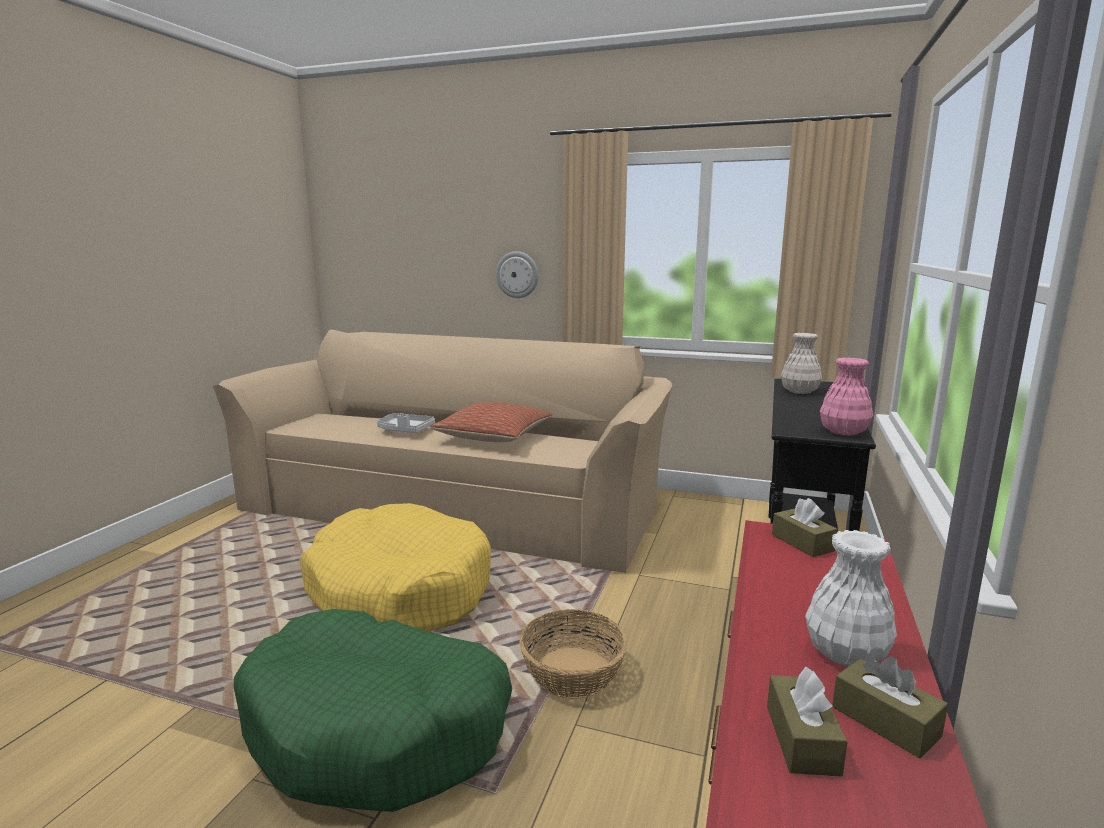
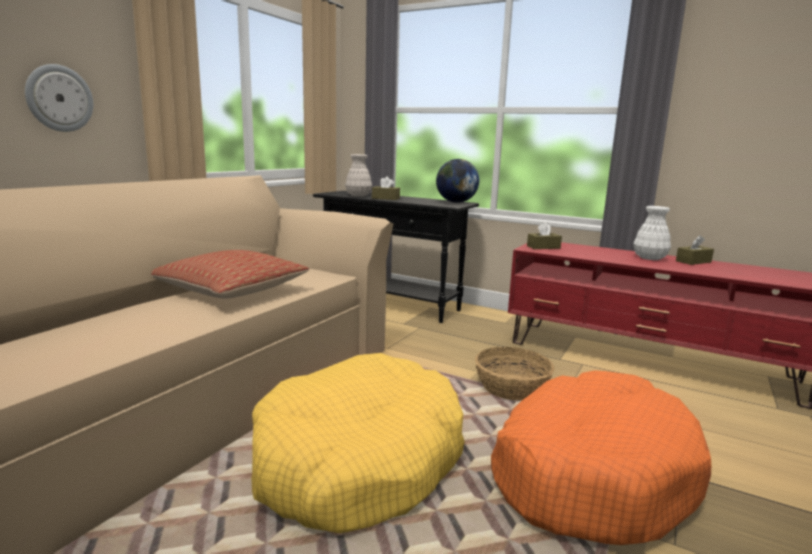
camera: 80 degrees left, 0 degrees up
green dog bed [233,609,512,812] -> orange dog bed [491,370,711,545]
grey tray [377,413,435,433] -> none
brown tissue box [767,667,848,777] -> brown tissue box moved to [372,176,400,200]
pink vase [820,357,873,436] -> globe [436,159,479,203]

